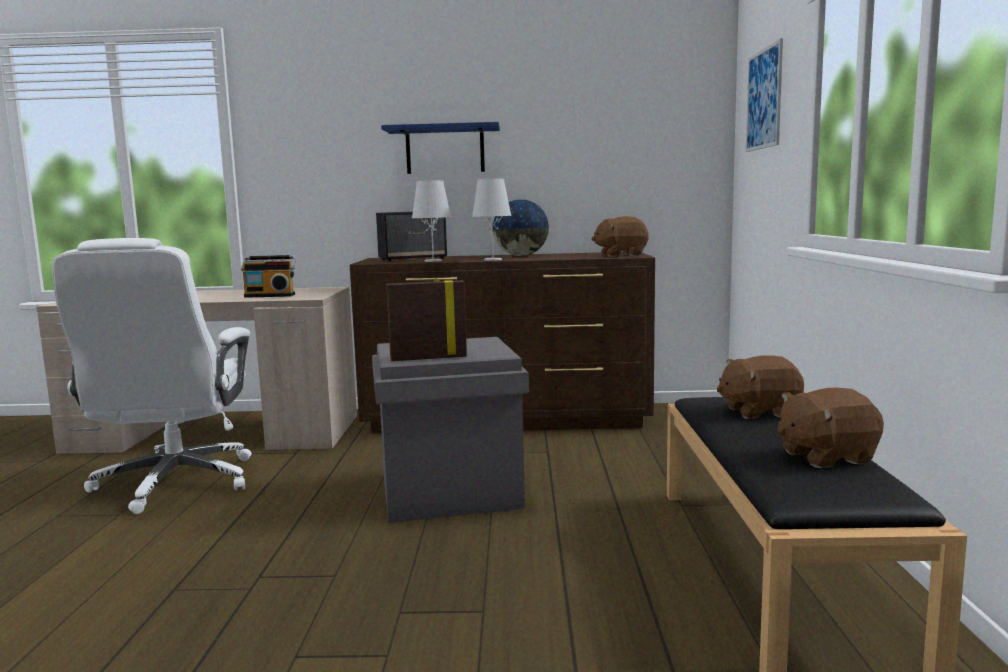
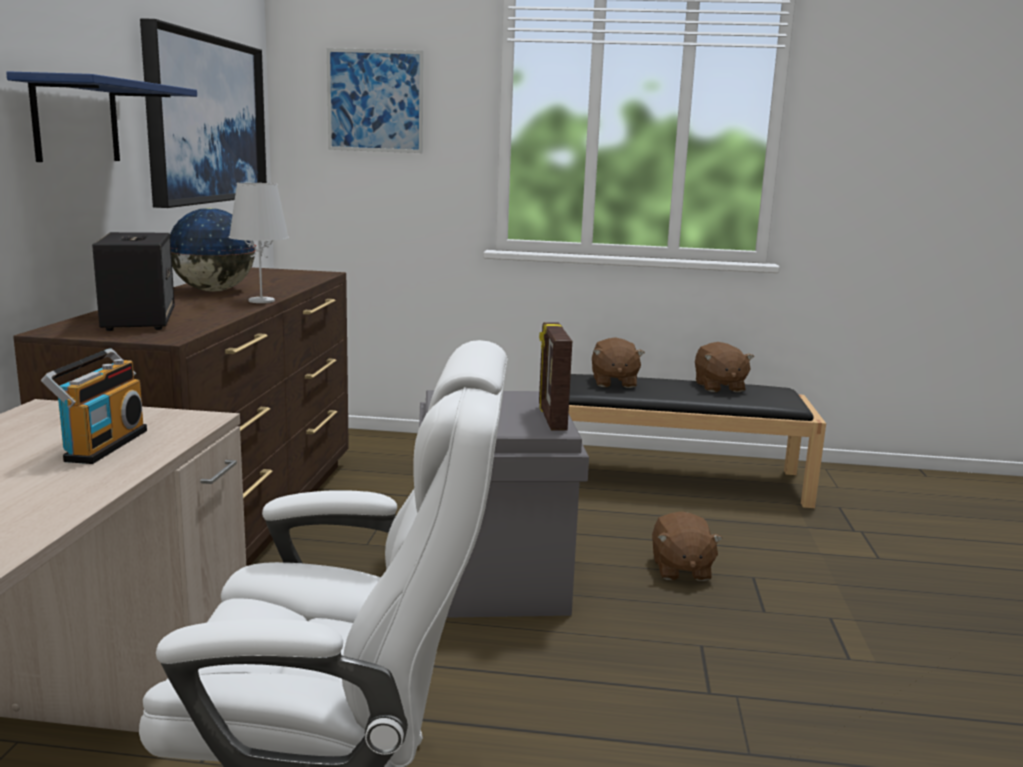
camera: 85 degrees left, 5 degrees up
white table lamp [412,180,451,262] -> none
brown plush toy [592,216,649,257] -> brown plush toy moved to [652,511,723,581]
none -> picture [140,18,267,208]

